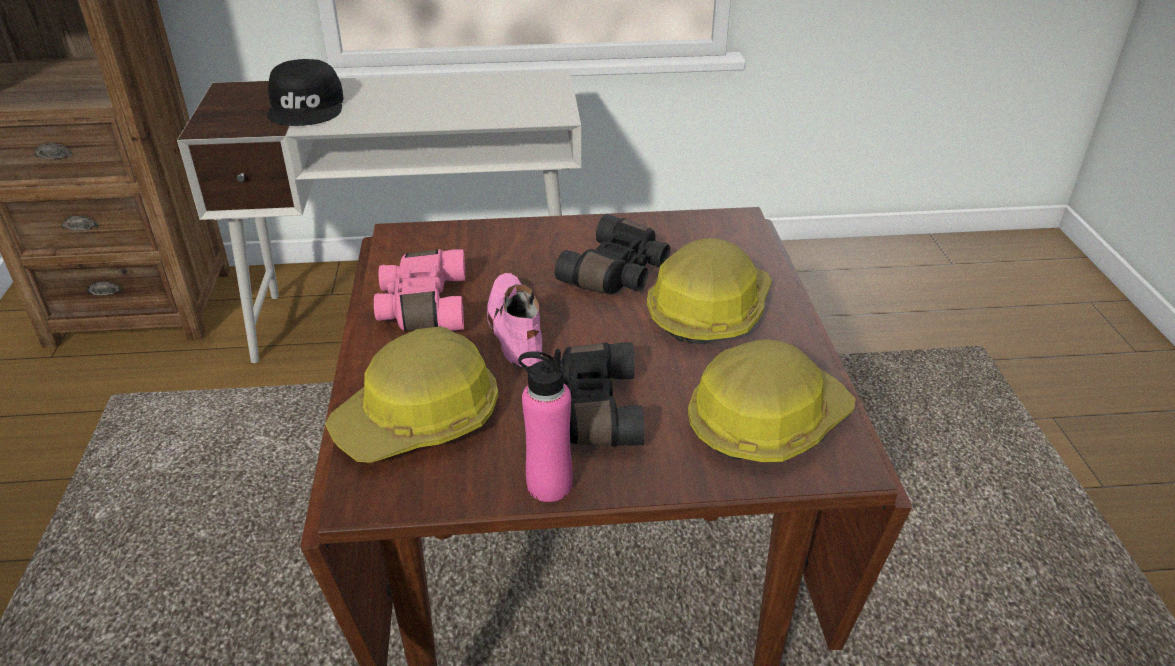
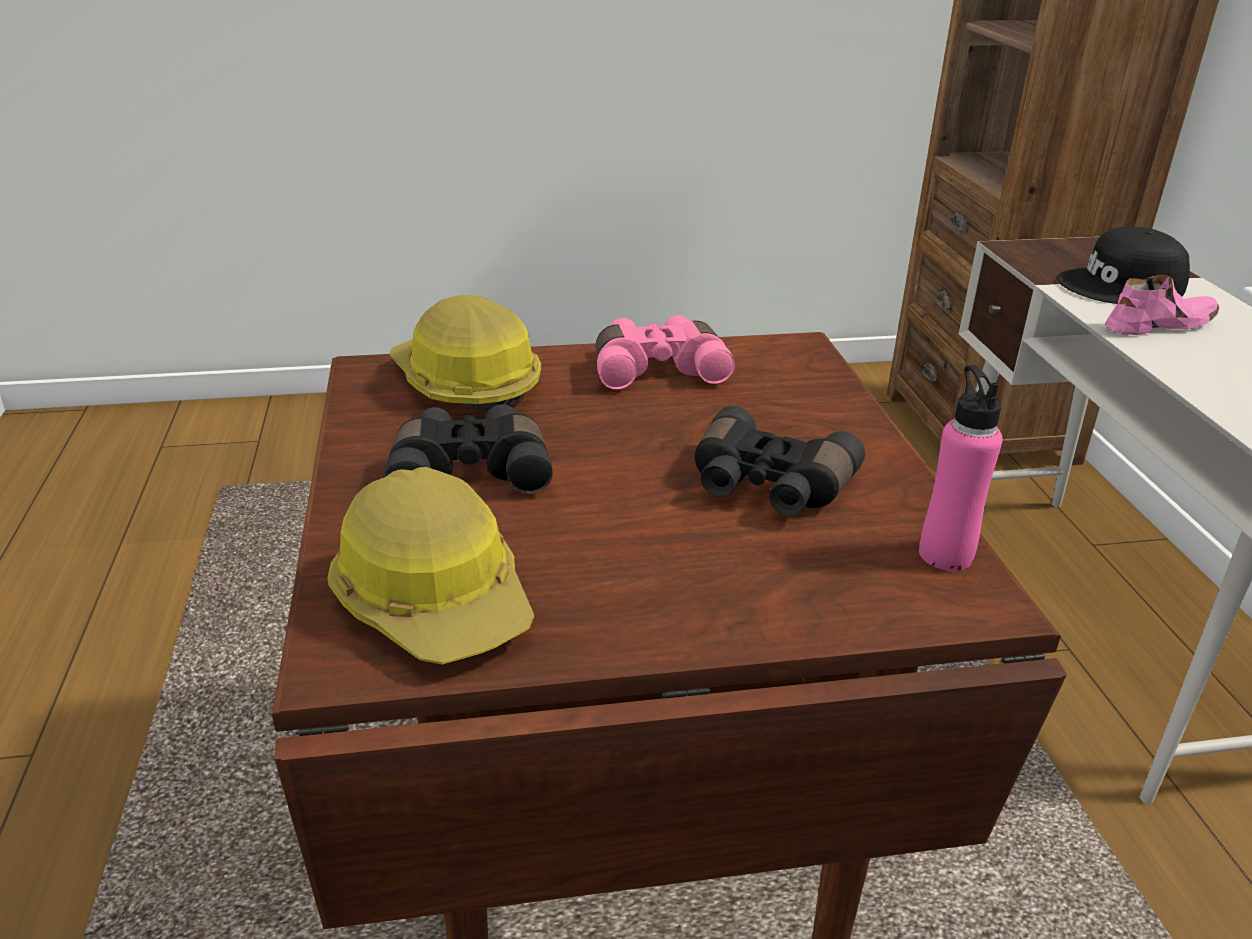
camera: 85 degrees right, 5 degrees down
pink shoe [487,273,542,367] -> pink shoe moved to [1105,274,1219,335]
pink bottle [518,349,573,502] -> pink bottle moved to [919,365,1003,571]
hard hat [647,238,772,344] -> none

